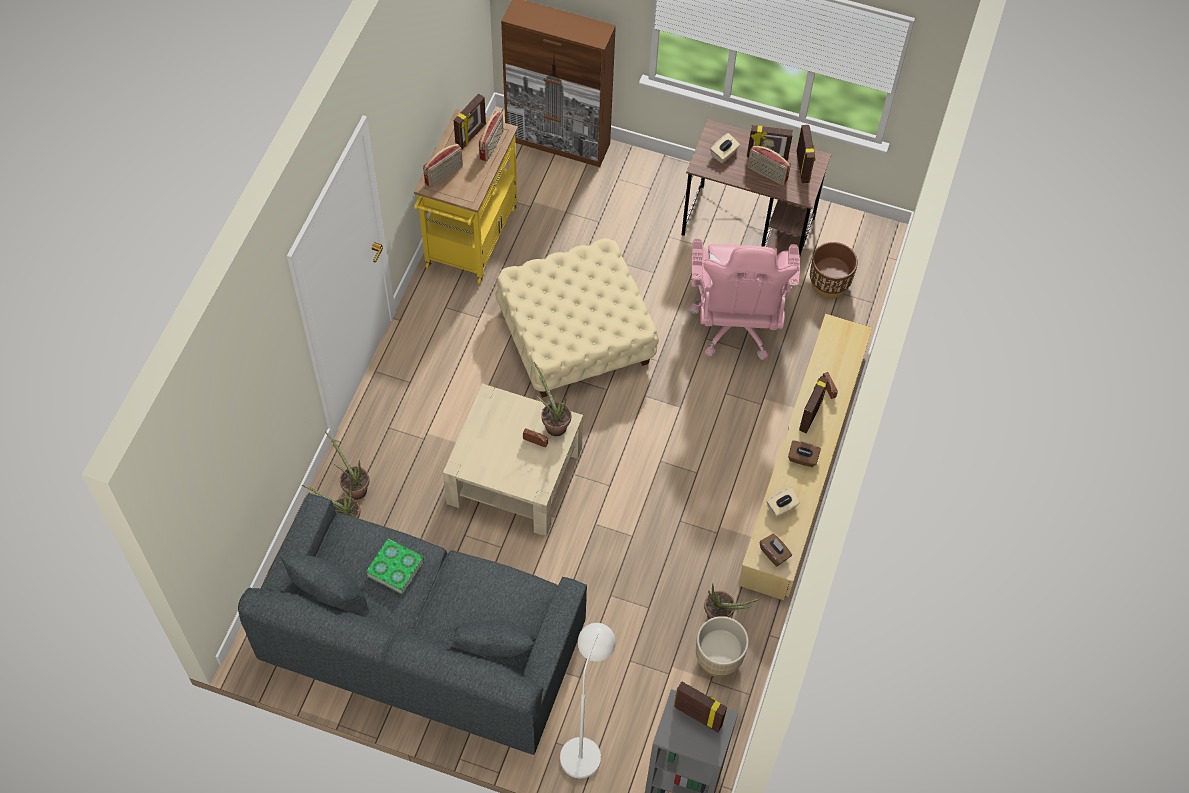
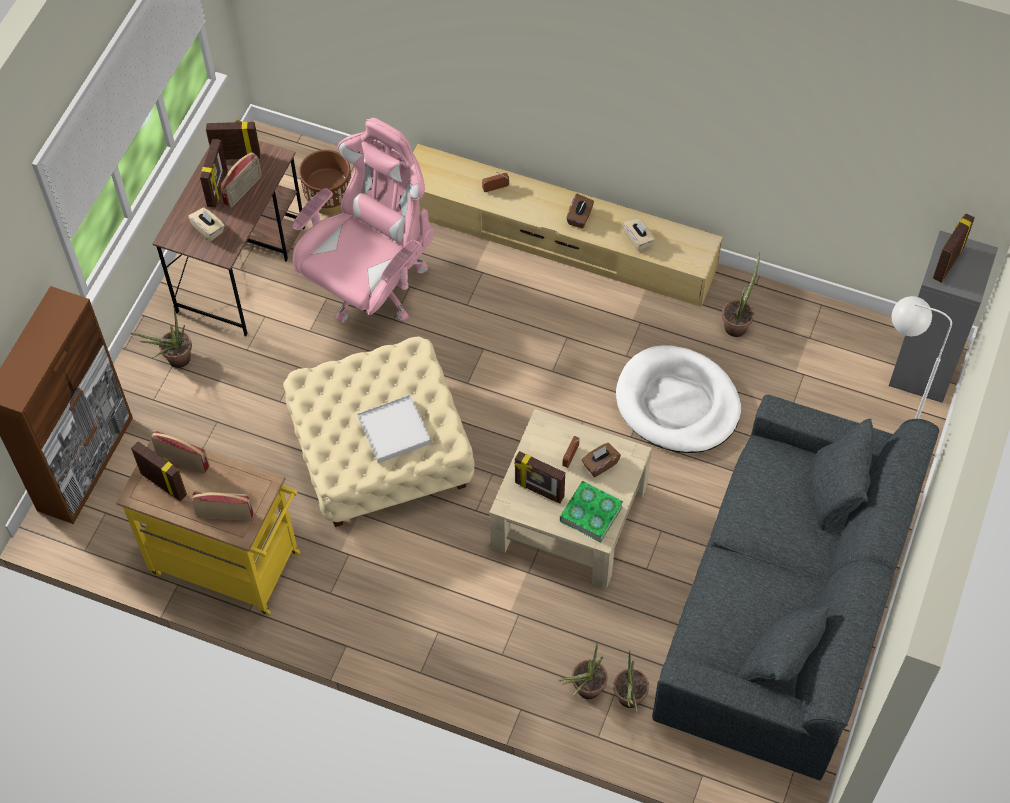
camera: 85 degrees left, 0 degrees up
book [366,538,424,594] -> book moved to [560,481,623,542]
radio [423,143,463,188] -> radio turned 45 degrees counterclockwise [191,491,253,521]
potted plant [534,362,571,436] -> potted plant moved to [130,306,192,368]
pink office chair [689,239,800,360] -> pink office chair turned 60 degrees counterclockwise [292,118,435,323]
beige planter [696,616,749,677] -> none
brown tissue box [760,534,792,567] -> brown tissue box moved to [581,443,621,477]
picture frame [799,376,829,434] -> picture frame moved to [514,451,565,504]
none -> white tray [358,395,431,463]
none -> white dog bed [616,345,741,453]

